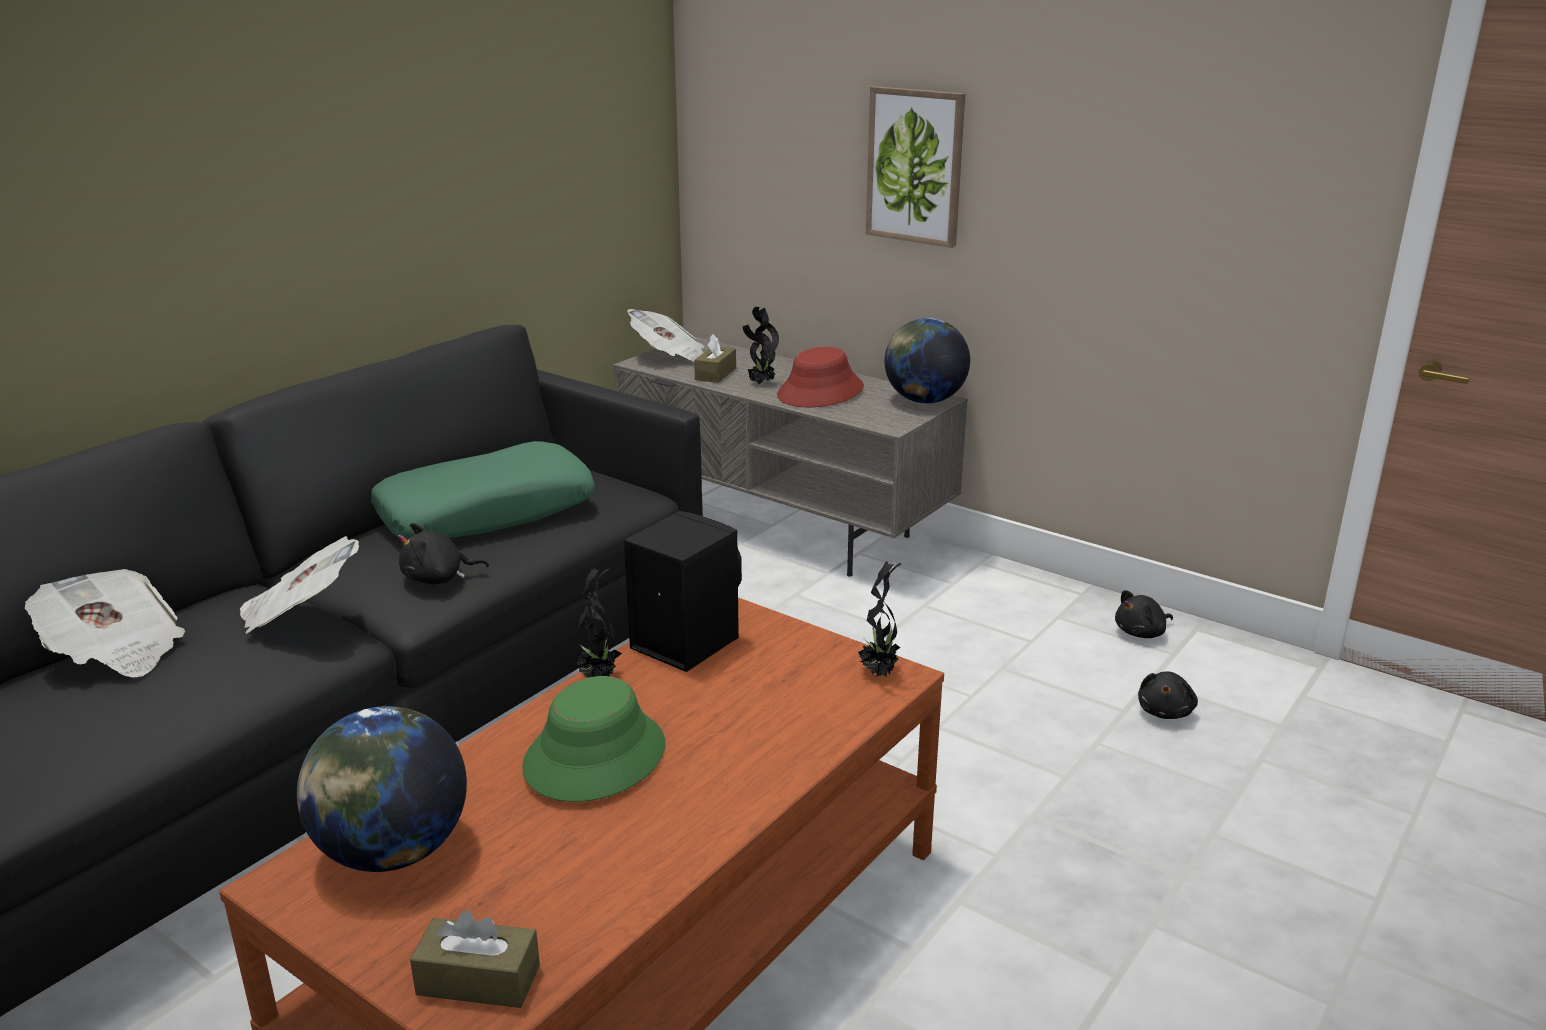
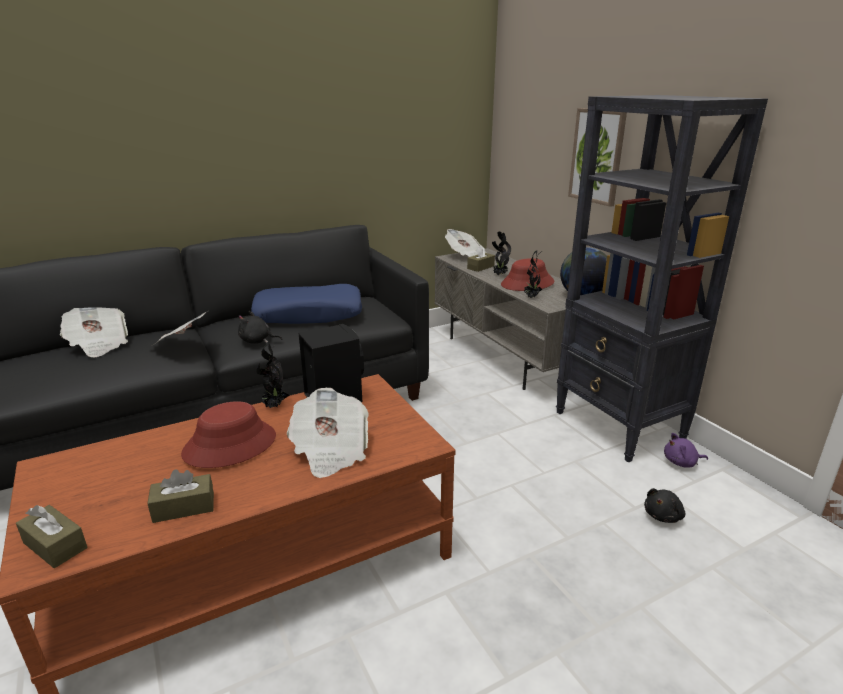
camera: 25 degrees right, 0 degrees up
globe [297,706,467,872] -> none
green pillow [371,441,595,540] -> blue pillow [251,284,362,324]
green hat [522,676,665,802] -> red hat [181,401,276,468]
potted plant [858,561,903,678] -> potted plant moved to [524,250,542,298]
black plush toy [1115,590,1173,638] -> purple plush toy [664,433,708,468]
none -> brown tissue box [147,469,214,523]
none -> newspaper [286,388,369,478]
none -> black bookcase [556,95,768,463]

